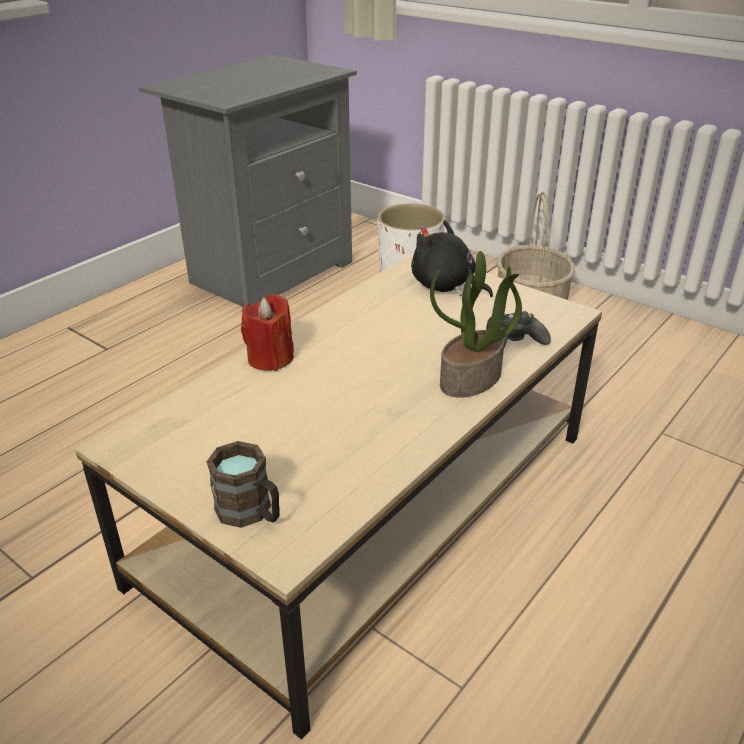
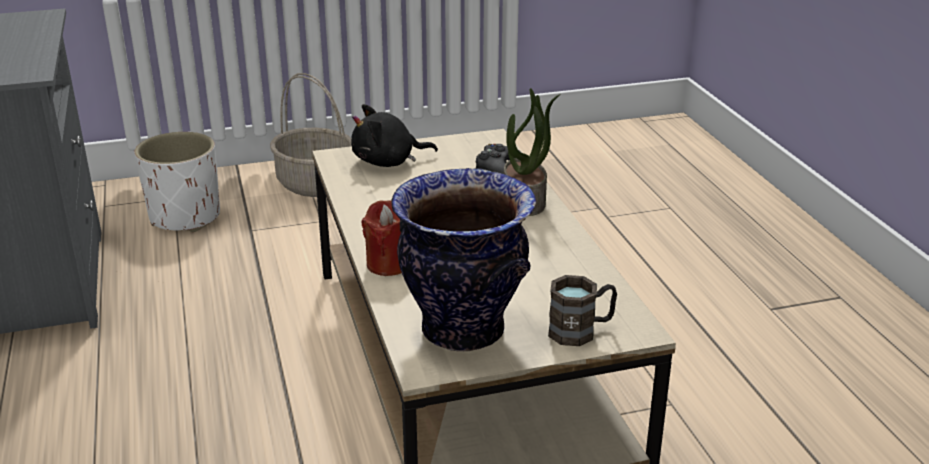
camera: 55 degrees left, 5 degrees down
none -> vase [391,168,536,351]

